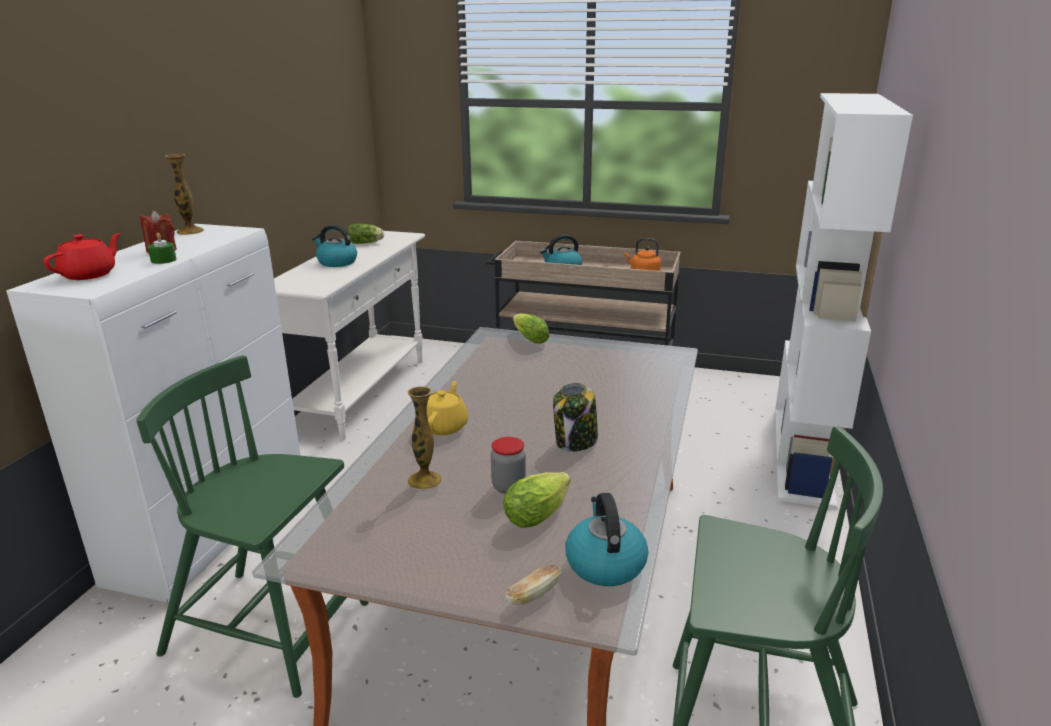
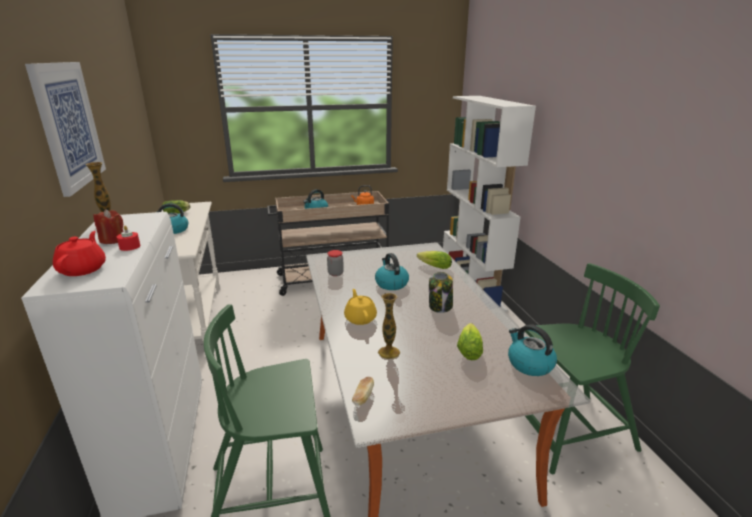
camera: 30 degrees left, 0 degrees up
green candle [148,233,176,264] -> red candle [117,226,140,251]
jar [491,437,526,494] -> jar moved to [327,250,344,276]
bread [505,565,561,605] -> bread moved to [352,377,374,406]
lettuce [513,313,550,344] -> lettuce moved to [417,251,452,269]
none -> picture [25,62,106,197]
none -> kettle [375,253,409,290]

